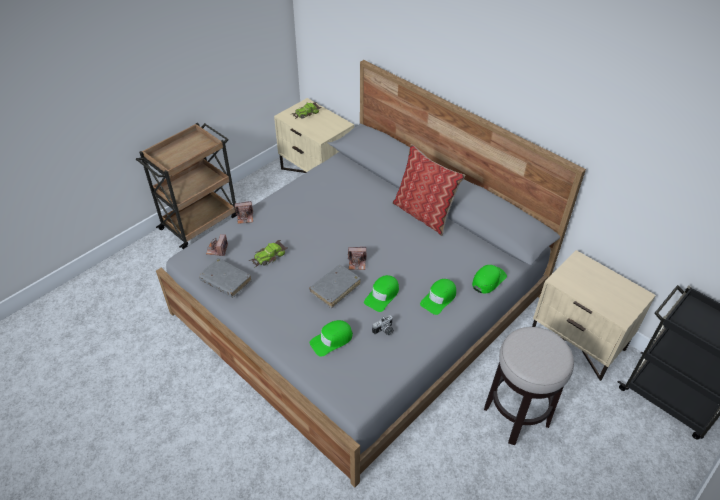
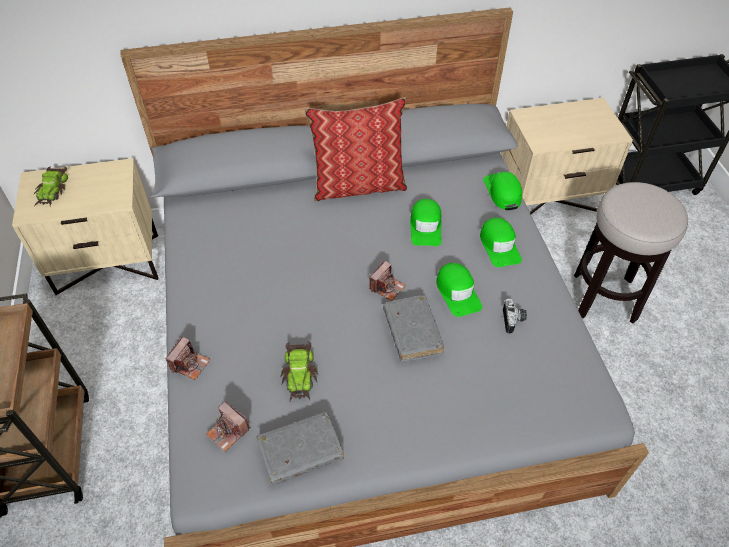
camera: 55 degrees left, 5 degrees up
green cap [310,320,353,357] -> green cap moved to [410,199,442,246]

